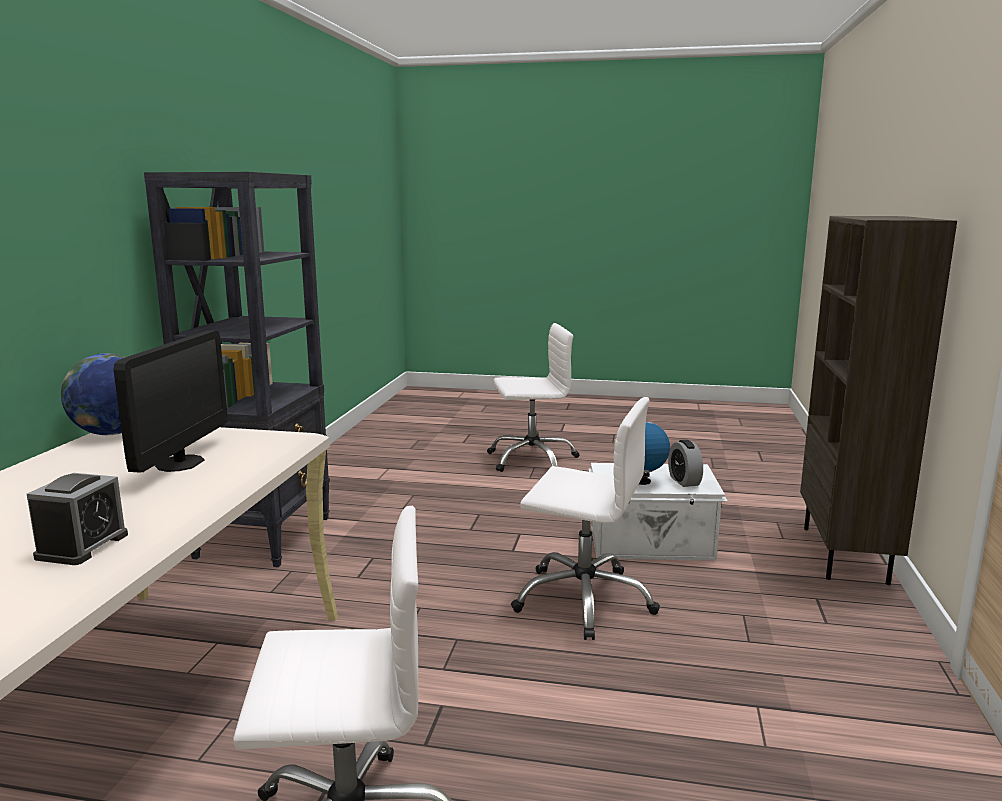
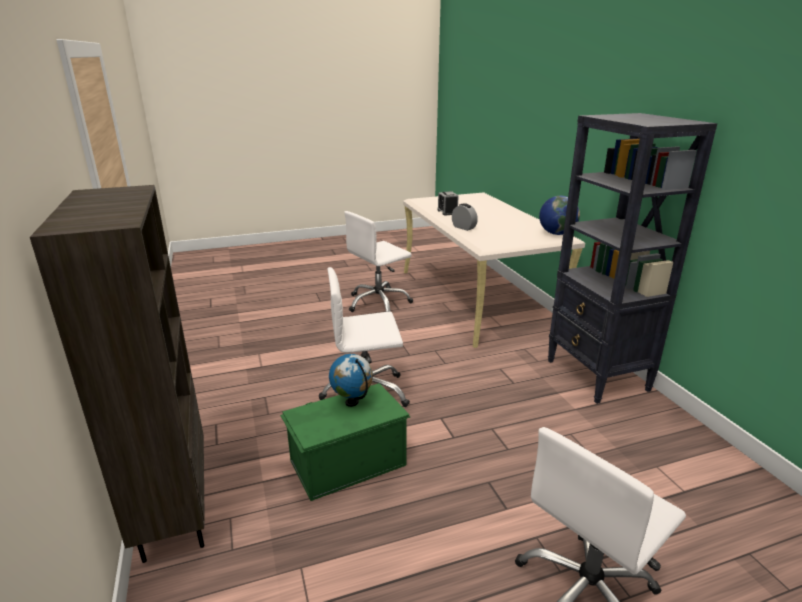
camera: 150 degrees right, 10 degrees up
monitor [113,330,228,472] -> none
white storage box [588,463,728,561] -> green storage box [280,383,410,501]
alarm clock [668,440,703,487] -> alarm clock moved to [452,203,478,231]

